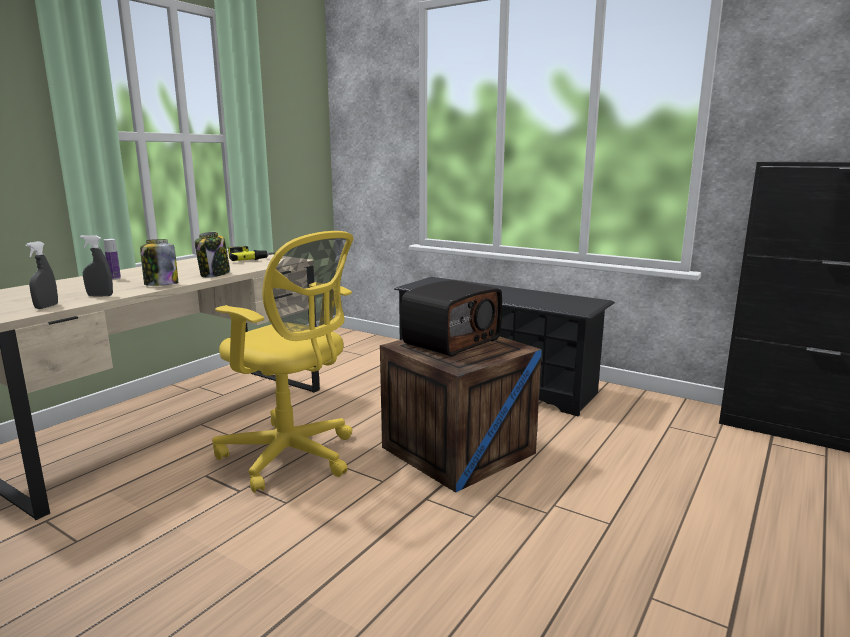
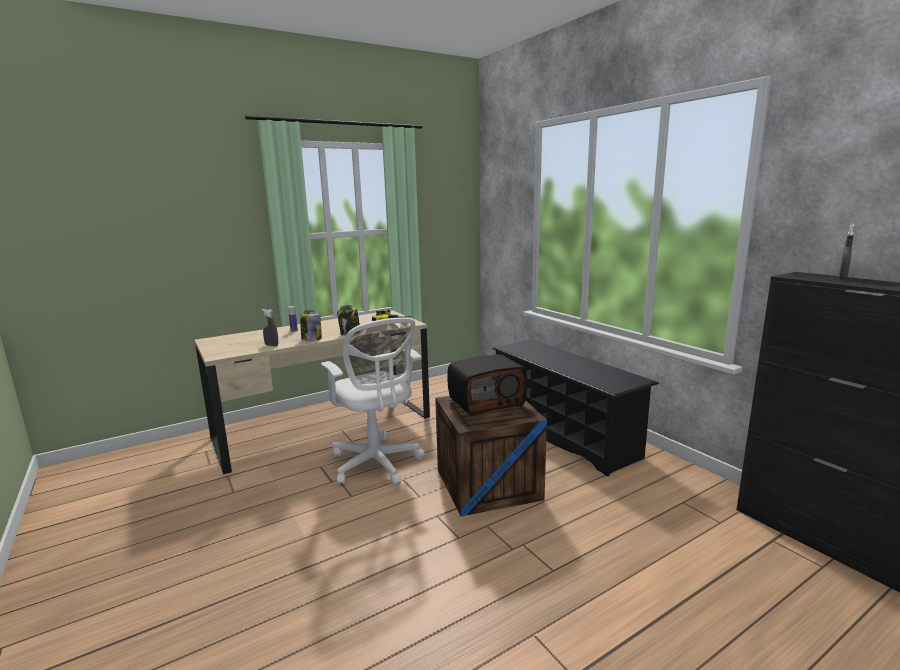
camera: 25 degrees right, 0 degrees up
grey spray bottle [25,241,58,309] -> grey spray bottle moved to [839,223,855,279]
yellow office chair [212,231,353,493] -> white office chair [321,318,425,486]

